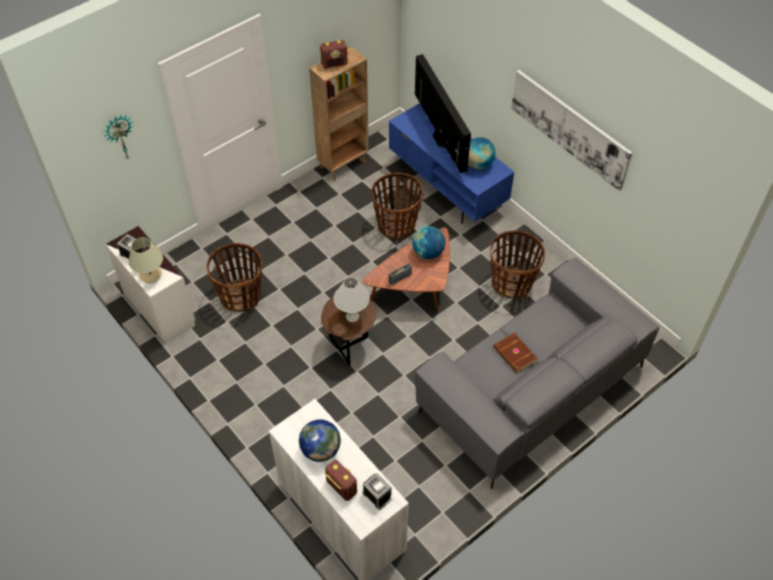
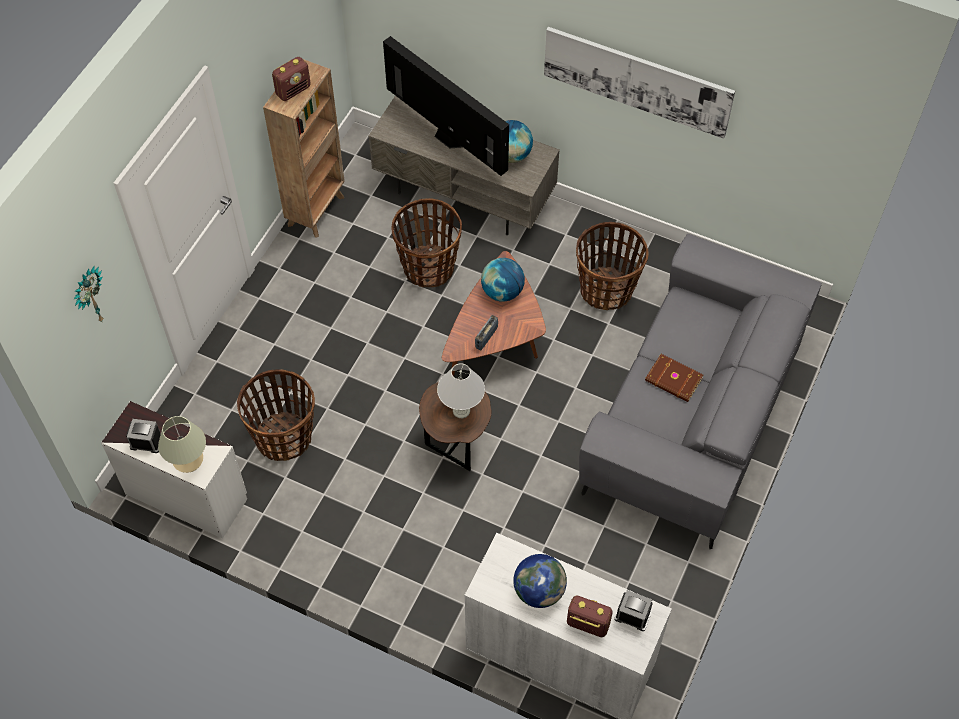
camera: 25 degrees left, 5 degrees up
blue tv stand [389,103,514,224] -> grey tv stand [368,96,560,235]

